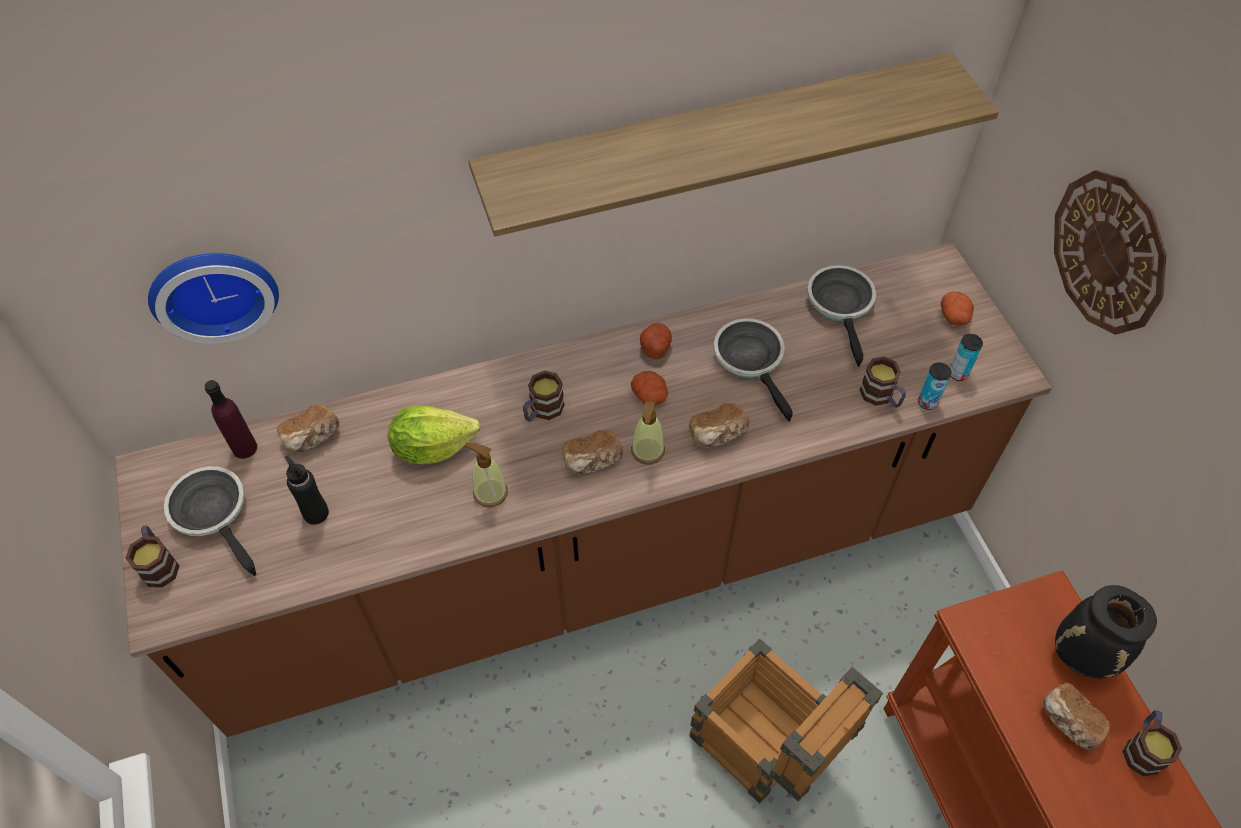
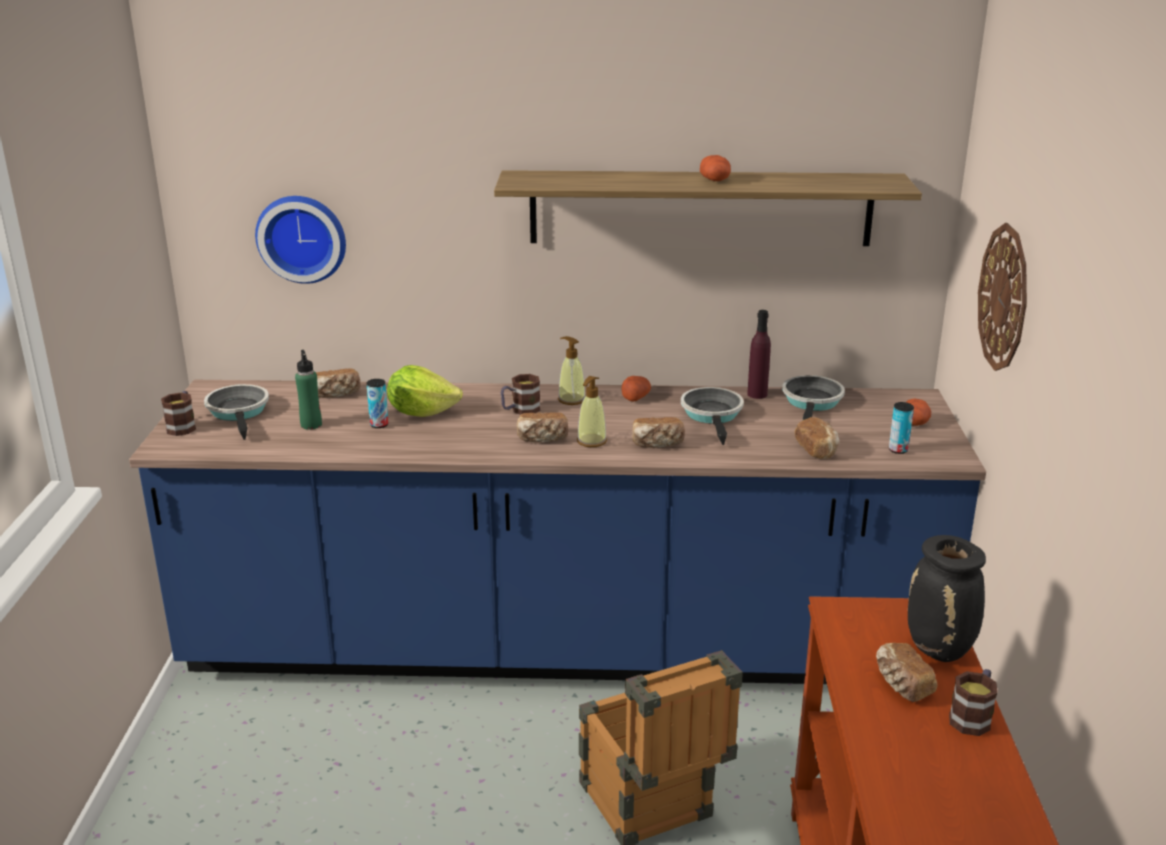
camera: 20 degrees right, 30 degrees down
brown counter [115,242,1052,737] -> blue counter [129,380,986,684]
purple bottle [205,380,257,459] -> purple bottle moved to [747,310,771,399]
black bottle [285,456,329,525] -> green bottle [295,350,322,430]
soap dispenser [464,443,508,507] -> soap dispenser moved to [558,336,585,405]
potato [631,371,668,406] -> potato moved to [700,155,731,181]
mug [860,356,906,408] -> bread [795,417,839,459]
can [918,363,952,410] -> can moved to [366,379,388,428]

